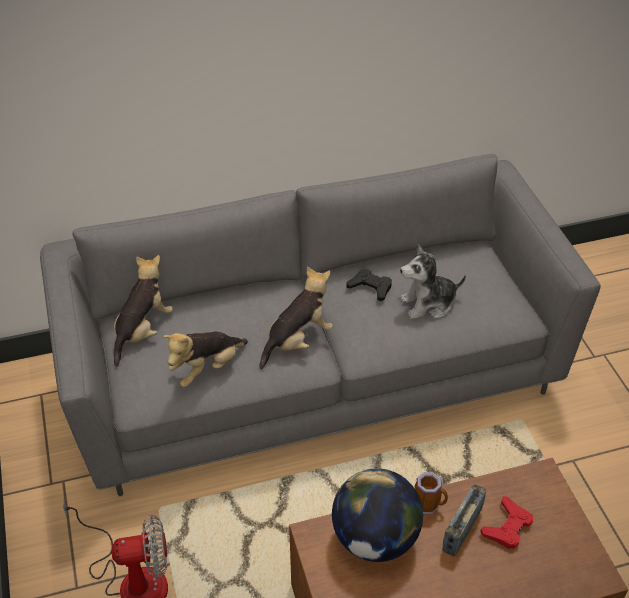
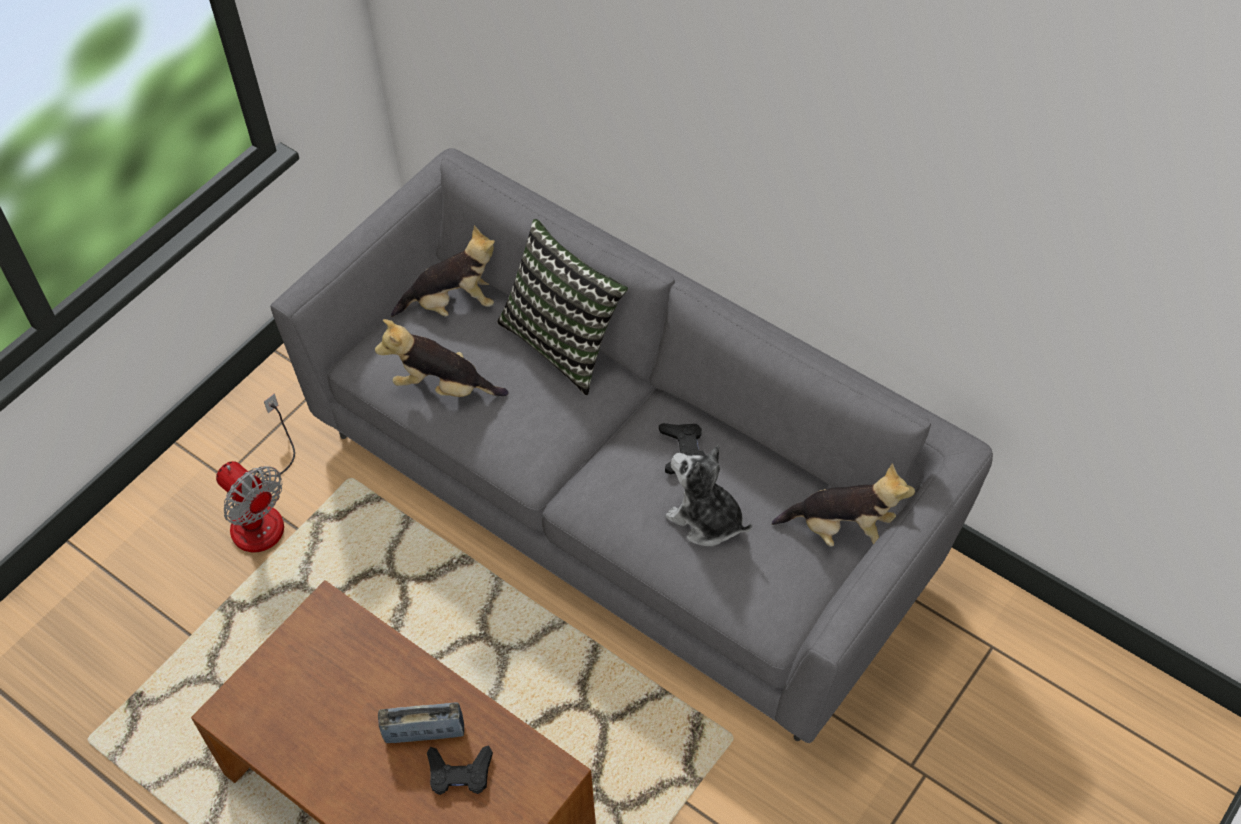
camera: 55 degrees right, 10 degrees up
plush toy [259,267,333,370] -> plush toy moved to [772,464,915,547]
globe [332,468,423,562] -> none
mug [415,472,448,514] -> none
red game controller [480,496,533,549] -> black game controller [427,745,493,795]
none -> pillow [497,219,628,395]

